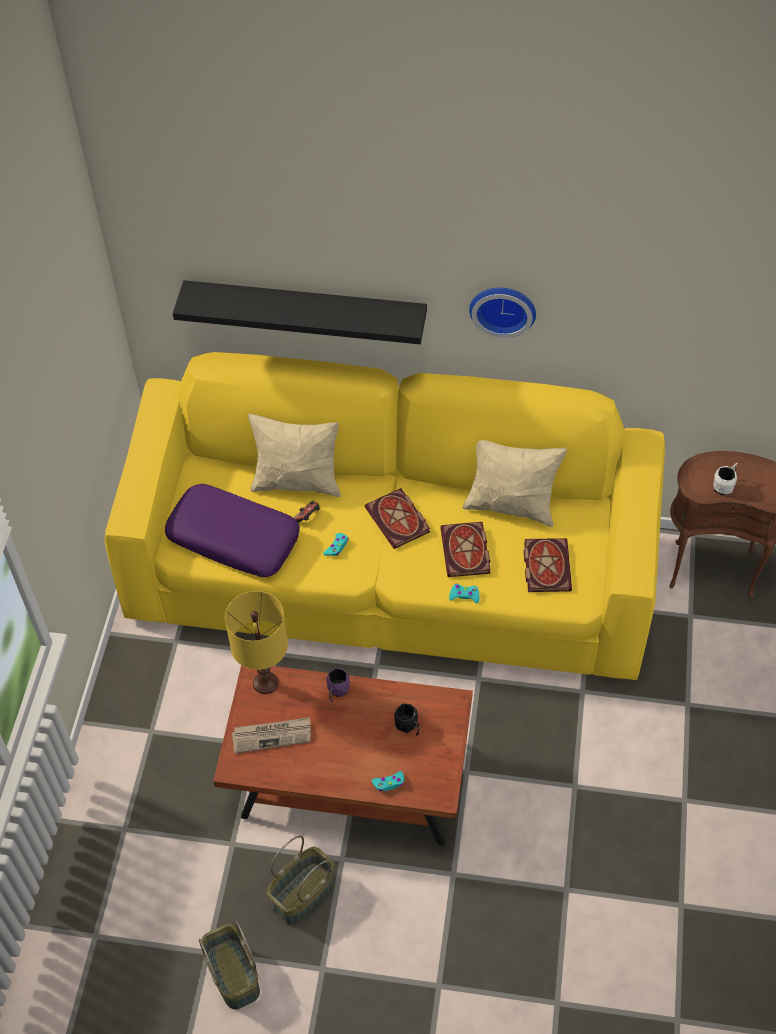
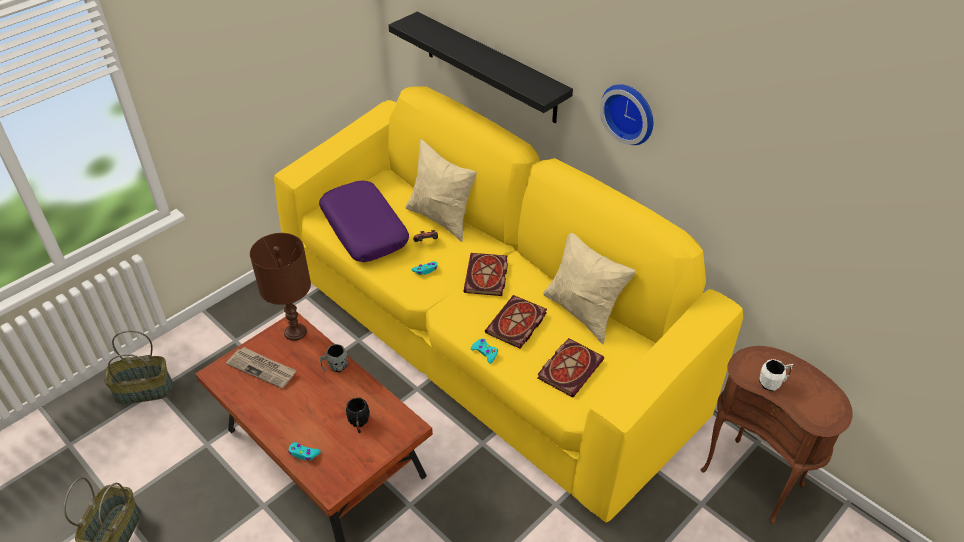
camera: 35 degrees right, 10 degrees down
yellow table lamp [225,591,288,694] -> brown table lamp [250,233,311,341]
basket [267,835,335,925] -> basket moved to [104,330,172,404]
purple mug [326,668,350,702] -> grey mug [320,344,347,372]

